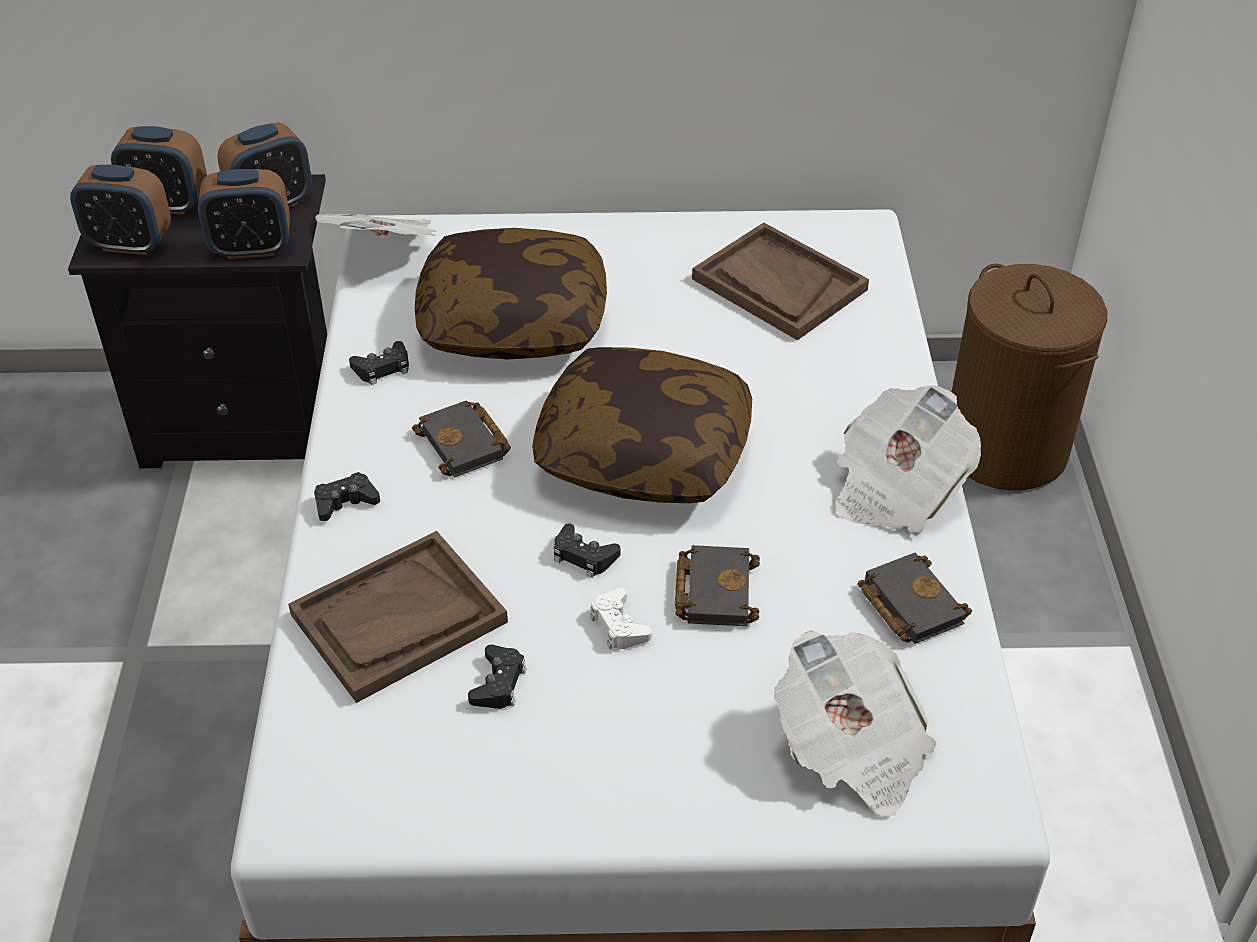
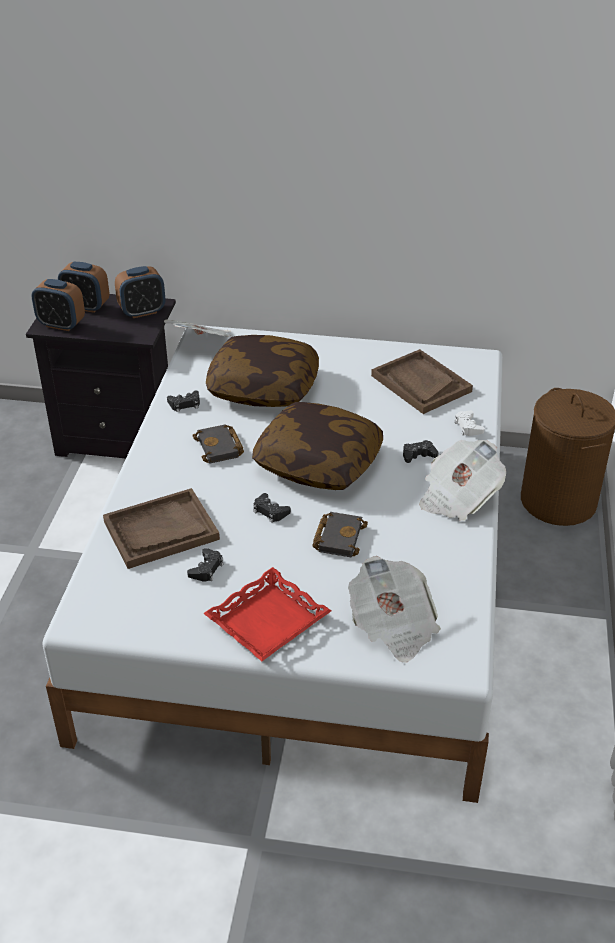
camera: 10 degrees right, 5 degrees down
alarm clock [198,169,290,259] -> none
black game controller [314,472,380,521] -> black game controller moved to [403,440,438,463]
white game controller [590,588,652,649] -> white game controller moved to [454,411,485,436]
black book [858,553,972,644] -> none
none -> red tray [203,567,331,661]

